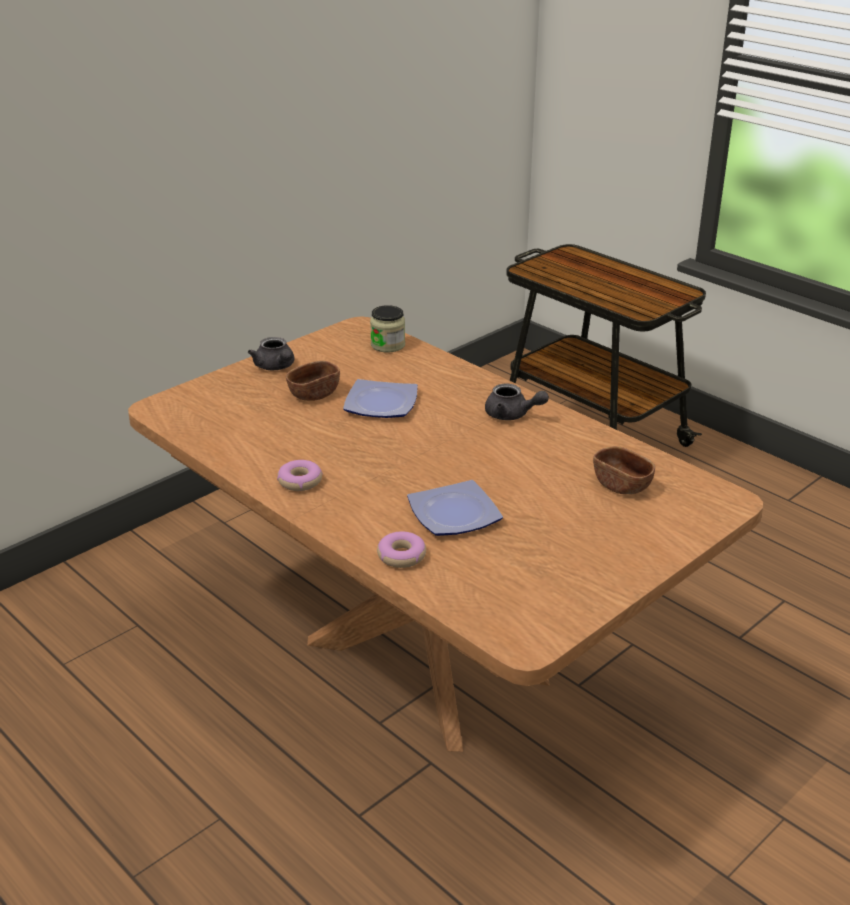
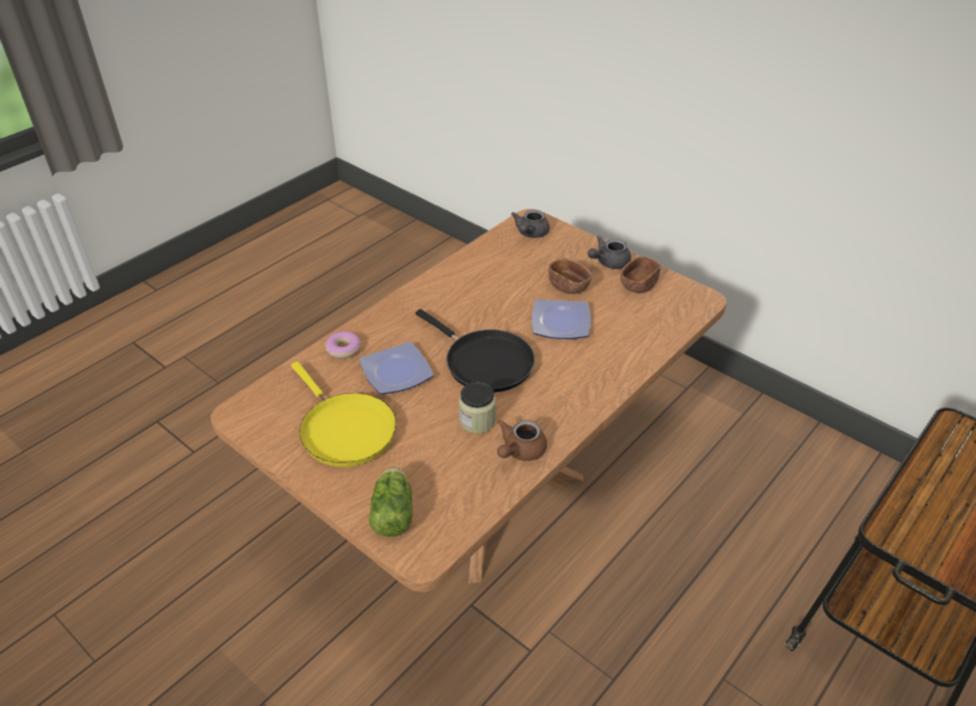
camera: 85 degrees right, 10 degrees up
donut [277,460,323,491] -> none
jar [370,305,405,352] -> jar moved to [459,382,496,434]
grey teapot [485,384,549,420] -> grey teapot moved to [511,210,550,238]
brown bowl [593,446,655,494] -> brown bowl moved to [621,256,661,293]
none -> yellow frying pan [291,361,396,467]
none -> lettuce [369,467,413,537]
none -> black frying pan [415,309,535,392]
none -> brown teapot [497,420,547,461]

